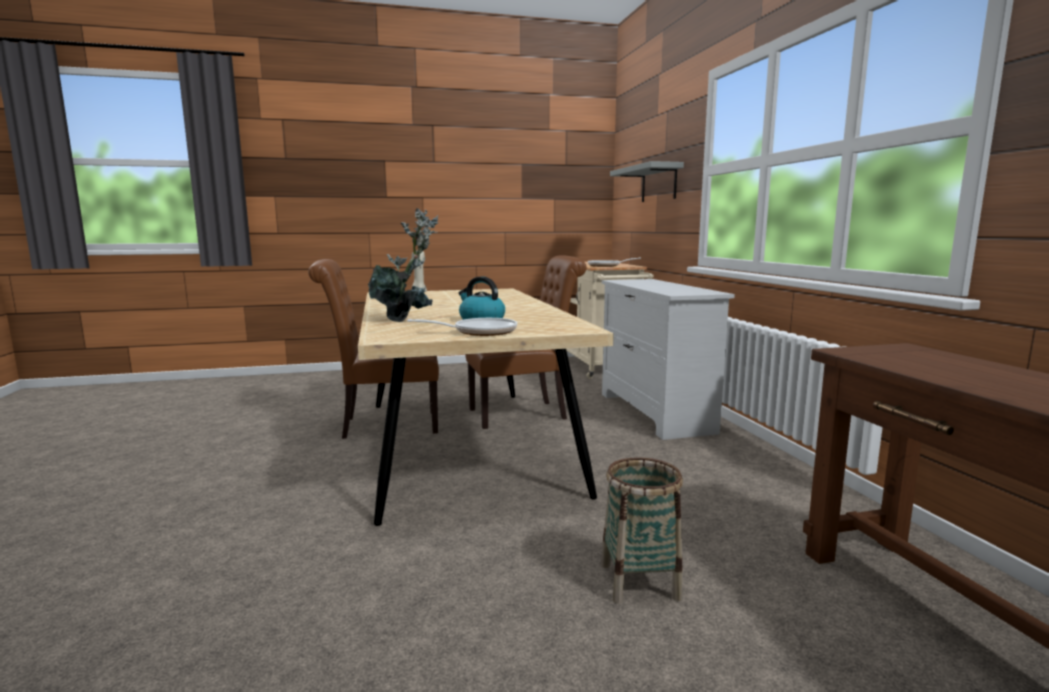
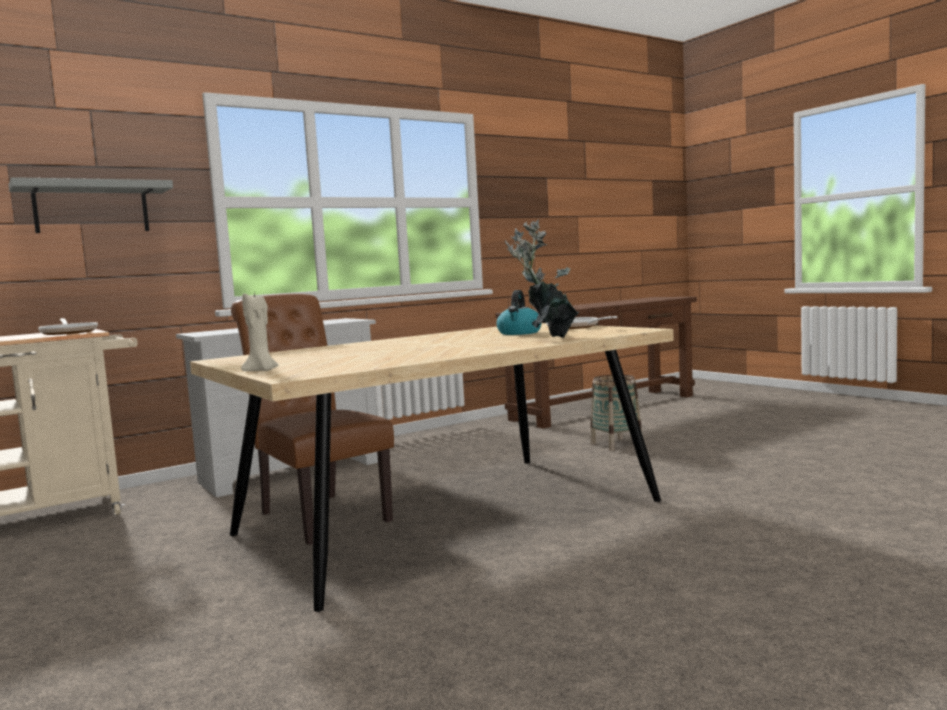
camera: 110 degrees left, 5 degrees down
brown chair [308,259,439,439] -> none

